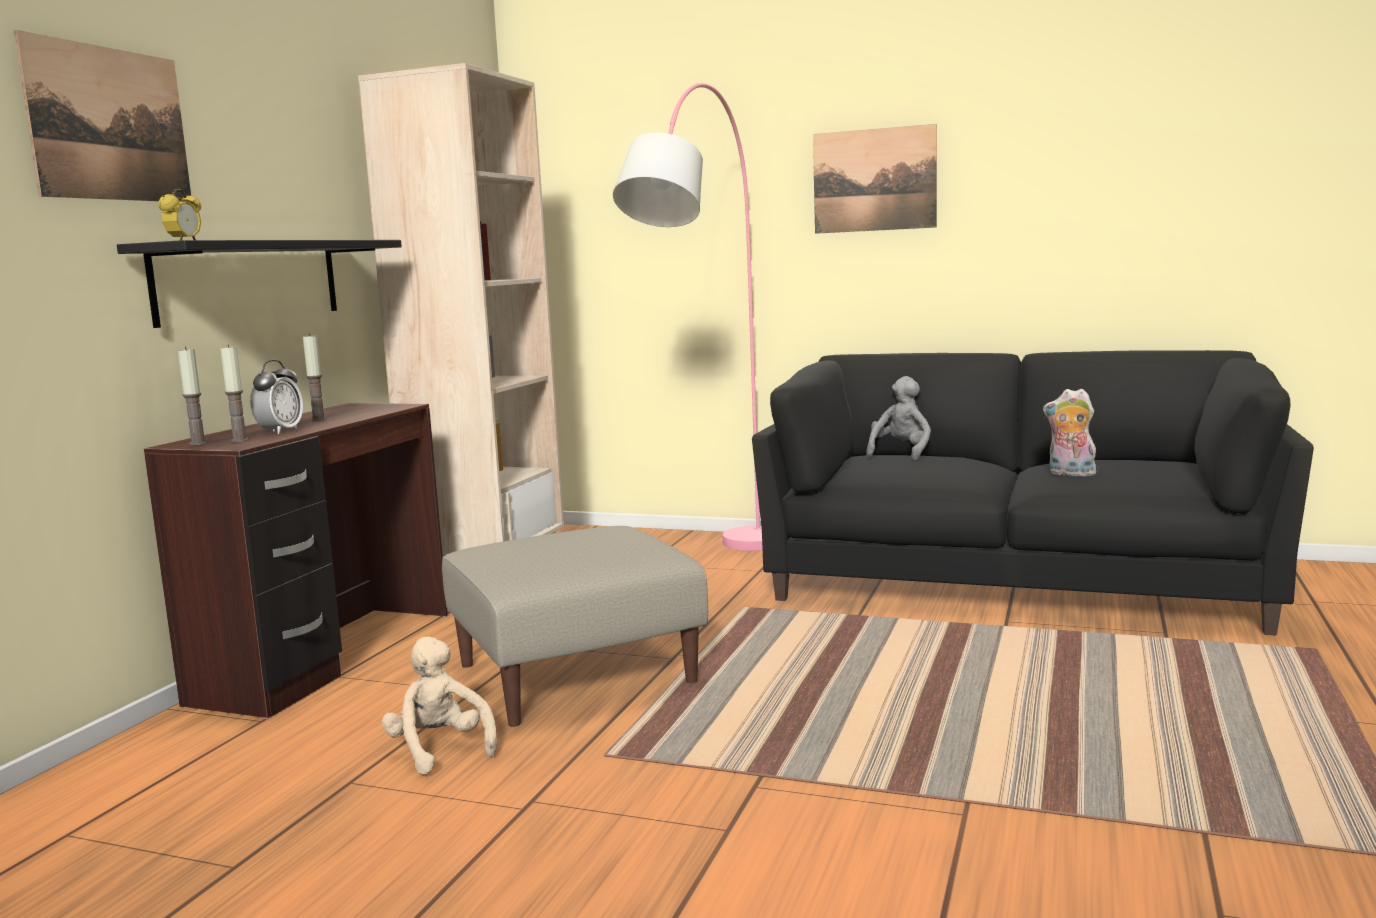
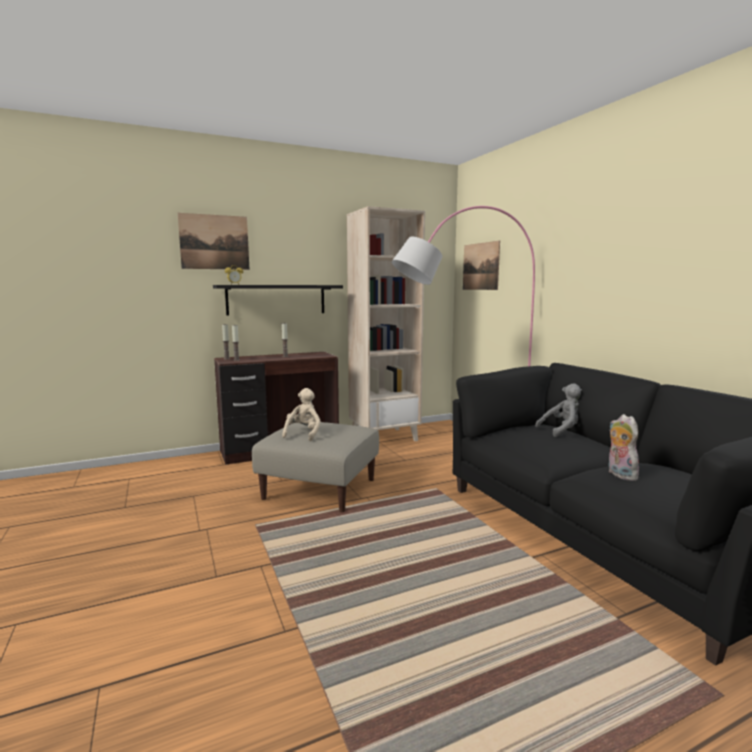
camera: 45 degrees right, 0 degrees up
alarm clock [250,360,303,434] -> none
beige plush toy [382,637,497,775] -> beige plush toy moved to [282,388,321,441]
picture [813,124,937,234] -> picture moved to [463,241,500,290]

